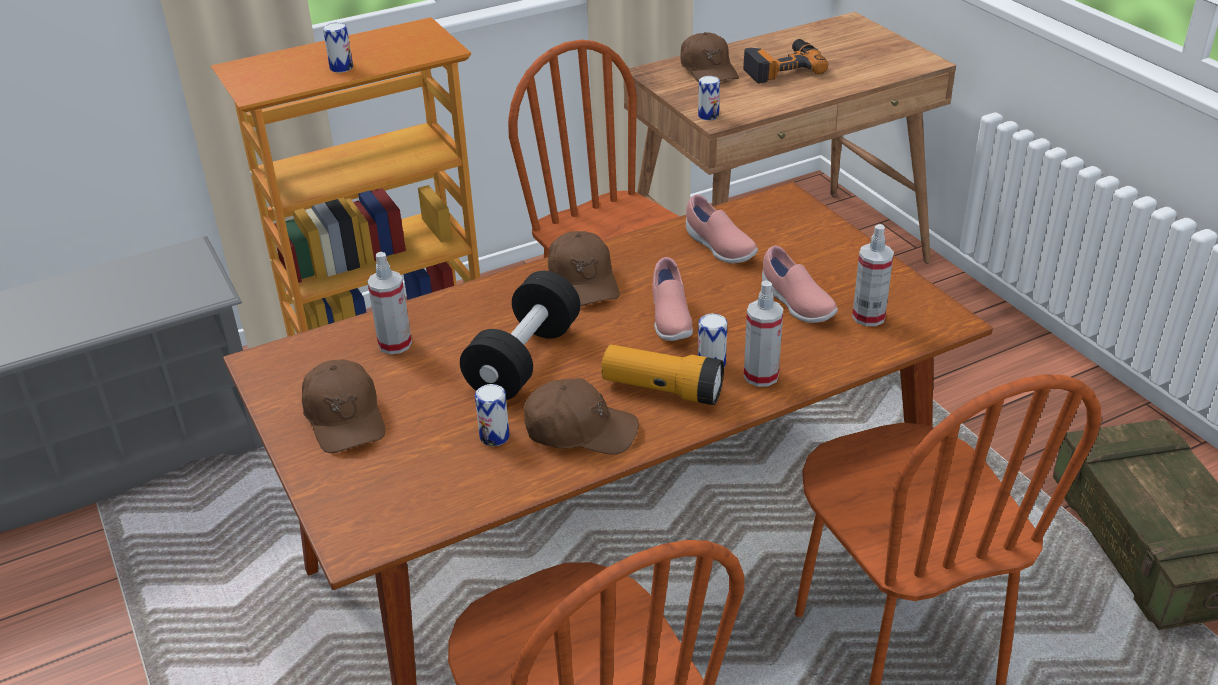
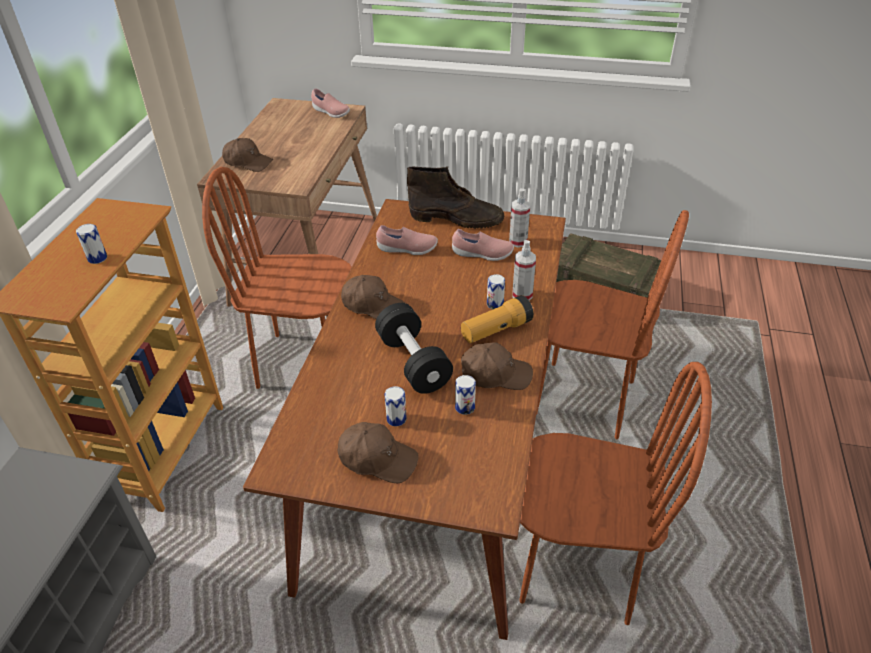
camera: 50 degrees left, 5 degrees up
spray bottle [367,252,412,354] -> none
brown cap [524,378,639,454] -> brown cap turned 45 degrees clockwise [461,342,533,390]
pink shoe [653,257,693,341] -> pink shoe moved to [311,89,350,118]
can [698,76,720,120] -> can moved to [384,386,407,426]
power drill [743,39,828,84] -> none
none -> brown boot [407,166,504,229]

